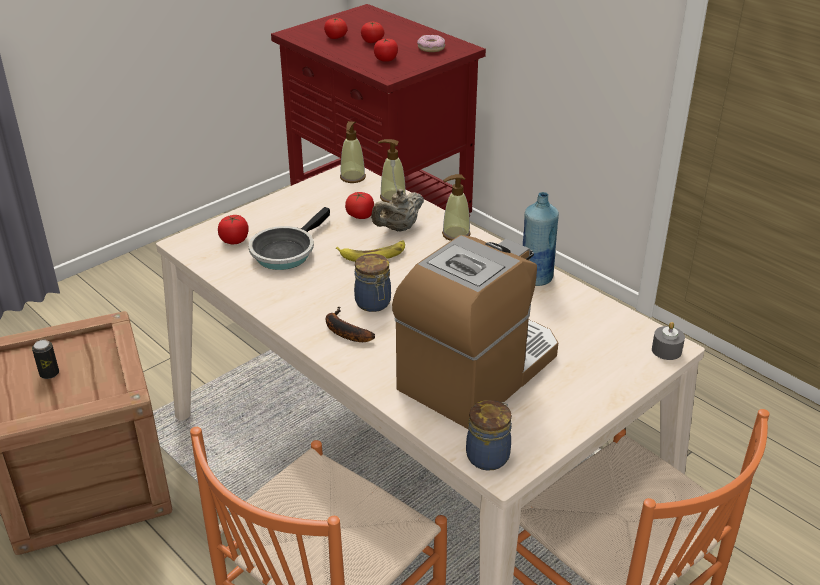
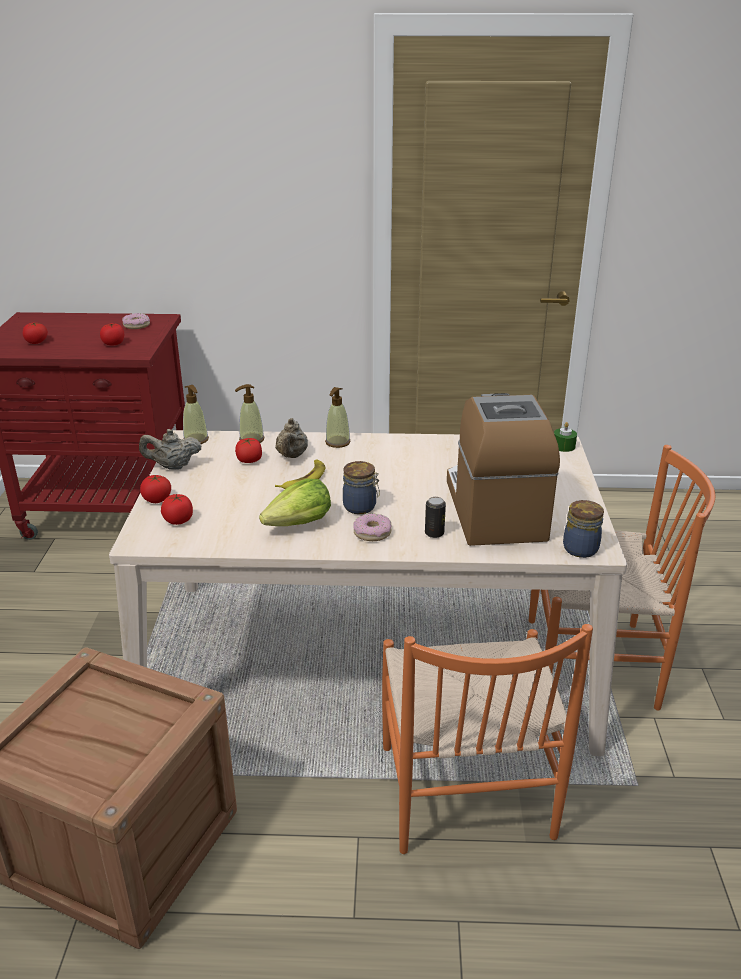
camera: 45 degrees left, 5 degrees down
can [32,340,59,379] -> can moved to [425,497,446,538]
frying pan [249,207,330,270] -> none
banana [326,306,375,342] -> donut [353,514,391,541]
tomato [361,22,384,43] -> tomato moved to [140,475,171,503]
blue bottle [523,192,559,286] -> none
grey candle [652,322,685,360] -> green candle [554,422,577,452]
none -> beige teapot [139,429,202,470]
none -> lettuce [259,479,331,526]

